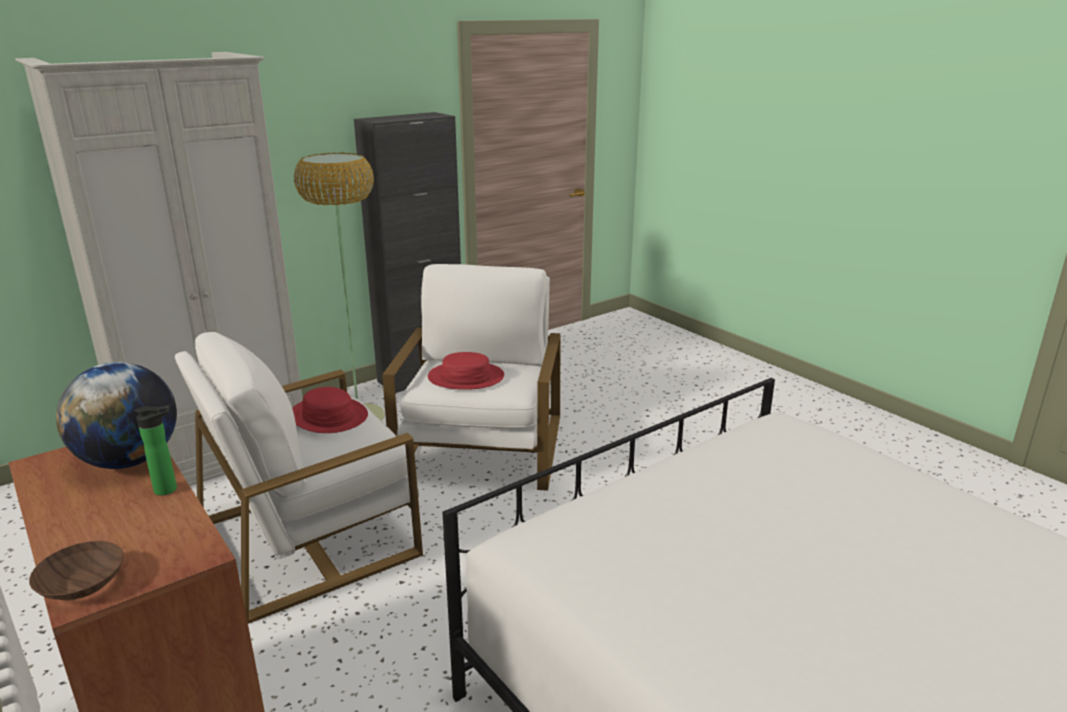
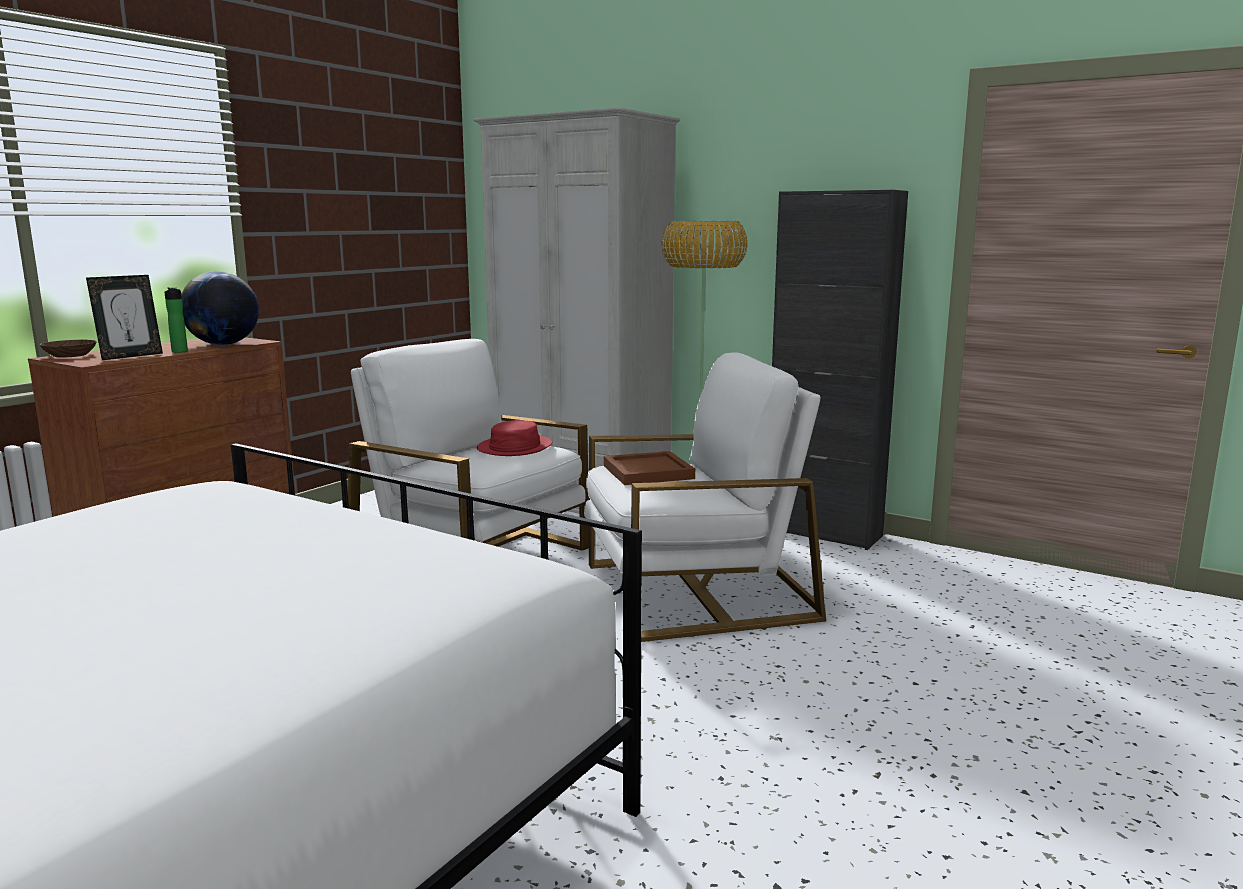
camera: 70 degrees right, 10 degrees down
red hat [428,352,504,390] -> brown tray [604,451,695,485]
none -> picture frame [86,275,163,360]

